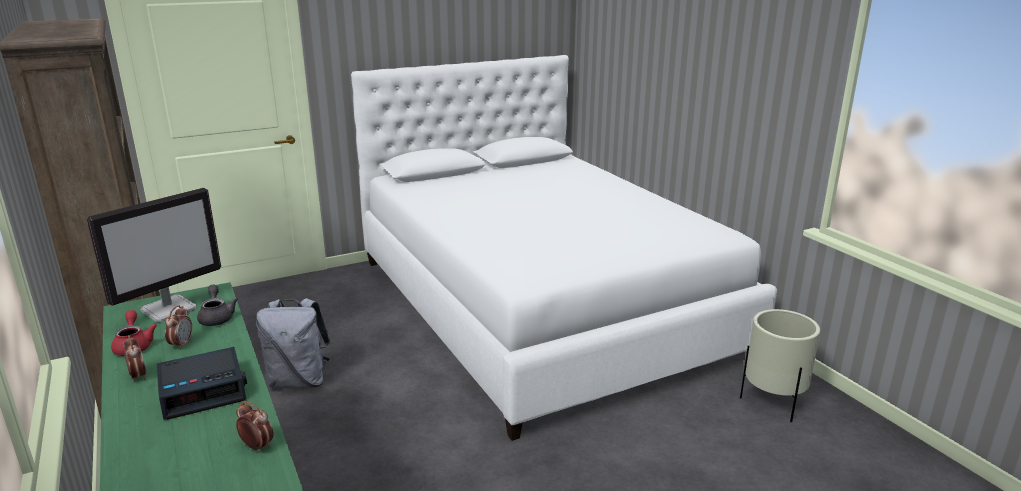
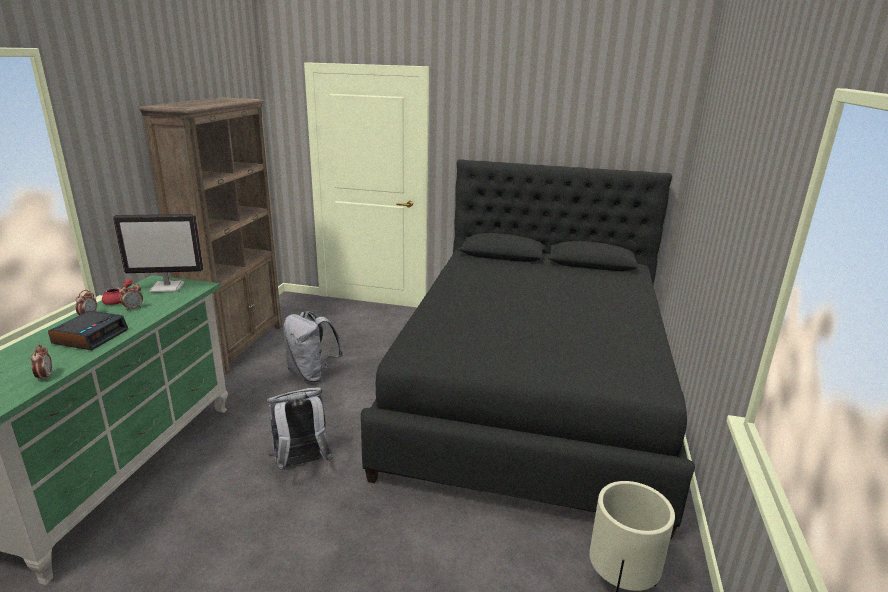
camera: 40 degrees right, 0 degrees up
alarm clock [157,347,247,420] -> alarm clock turned 90 degrees counterclockwise [48,310,128,350]
grey teapot [197,285,238,326] -> none
white bed [351,55,777,441] -> black bed [361,159,695,540]
none -> grey backpack [267,387,333,472]

